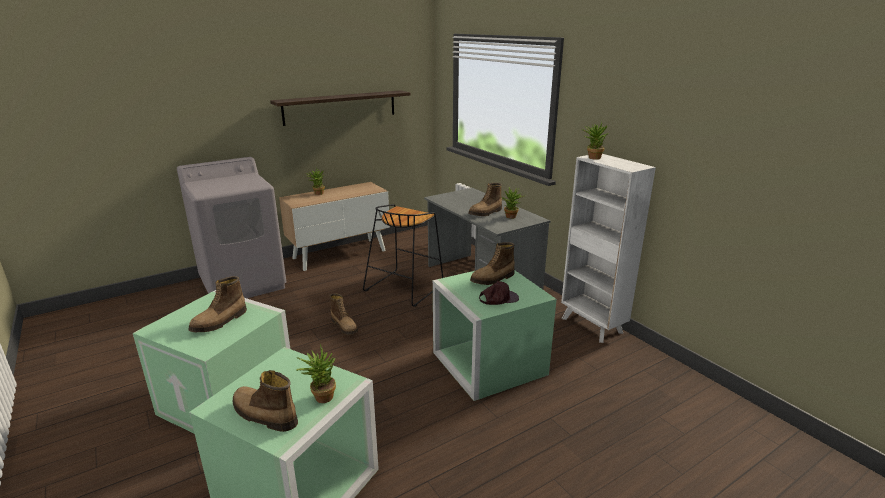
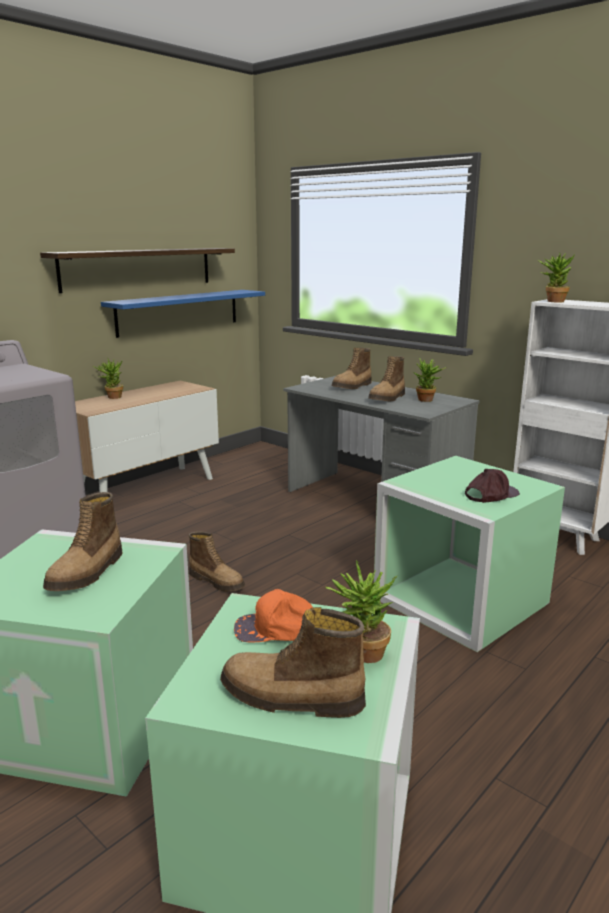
camera: 15 degrees left, 5 degrees down
black stool [363,204,443,307] -> none
boot [470,242,515,285] -> boot moved to [332,348,372,389]
none -> blue shelf [101,290,265,338]
none -> orange cap [234,589,313,643]

